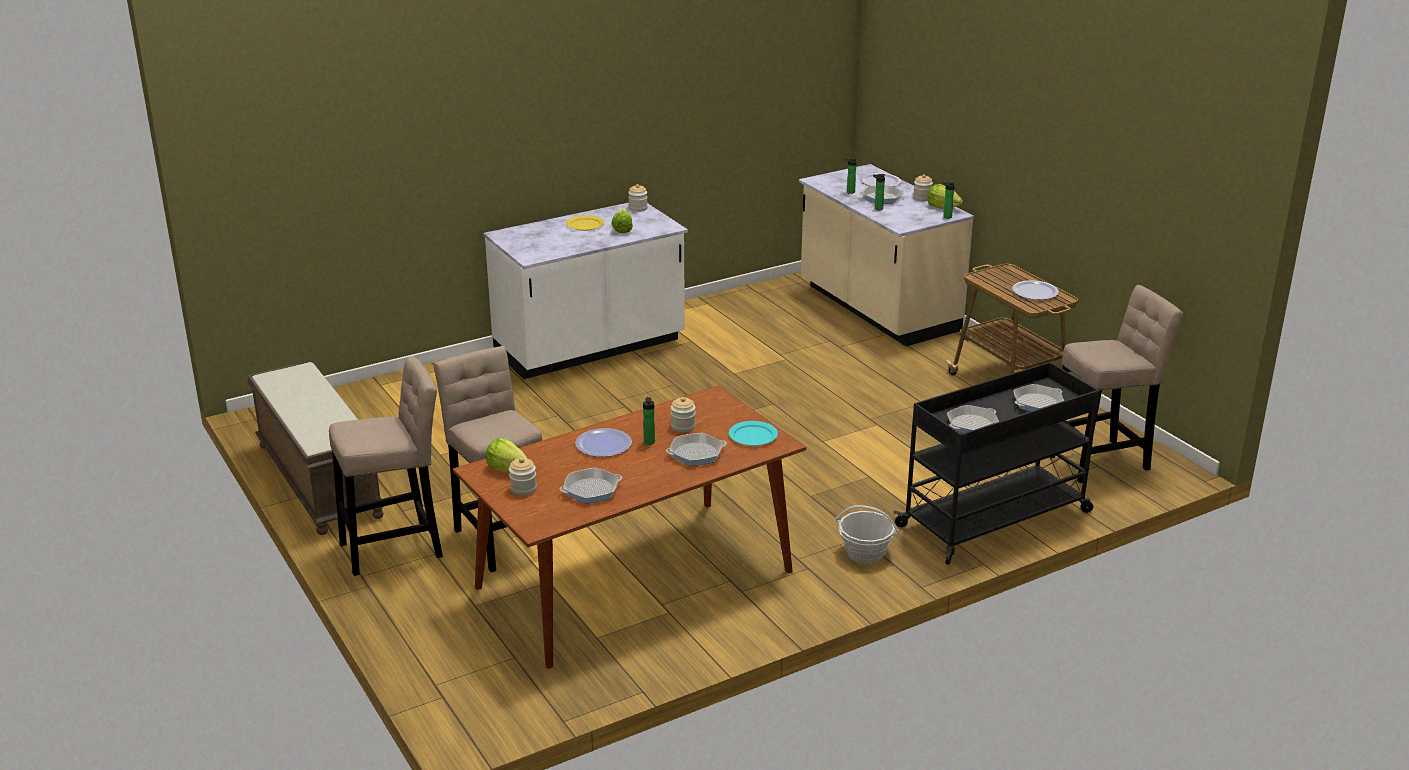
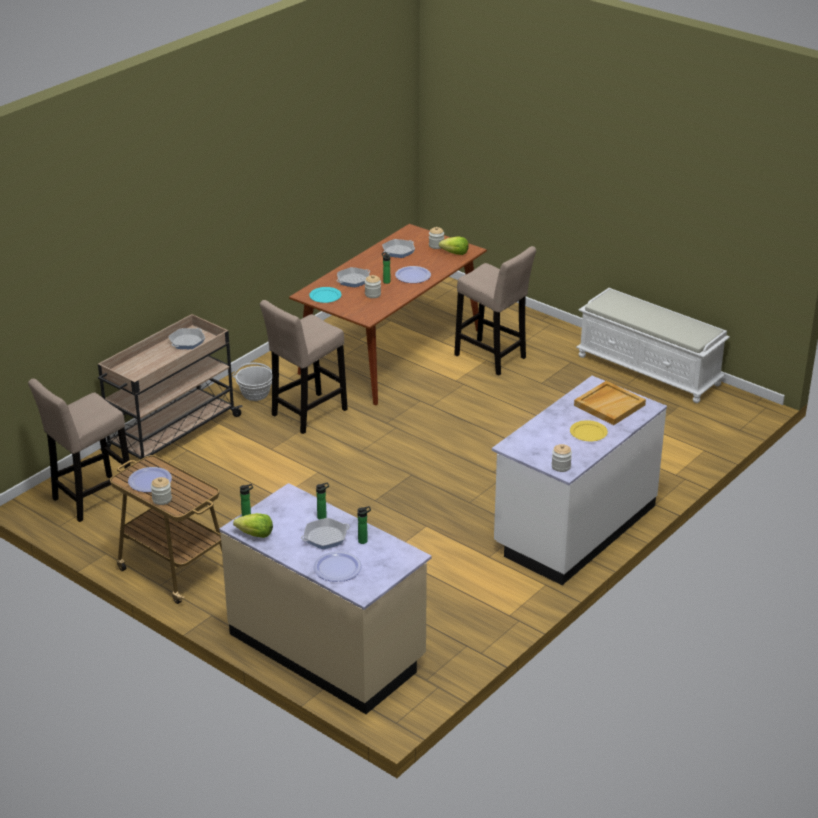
camera: 160 degrees right, 5 degrees up
brown bench [247,362,384,535] -> white bench [576,288,730,403]
beige stool [329,356,443,576] -> beige stool moved to [260,300,348,434]
lettuce [612,209,633,233] -> none
black cart [894,362,1100,565] -> beige cart [98,314,243,459]
jar [913,174,933,201] -> jar moved to [151,477,172,505]
frying pan [1013,384,1064,412] -> none
none -> beige tray [574,381,646,425]

